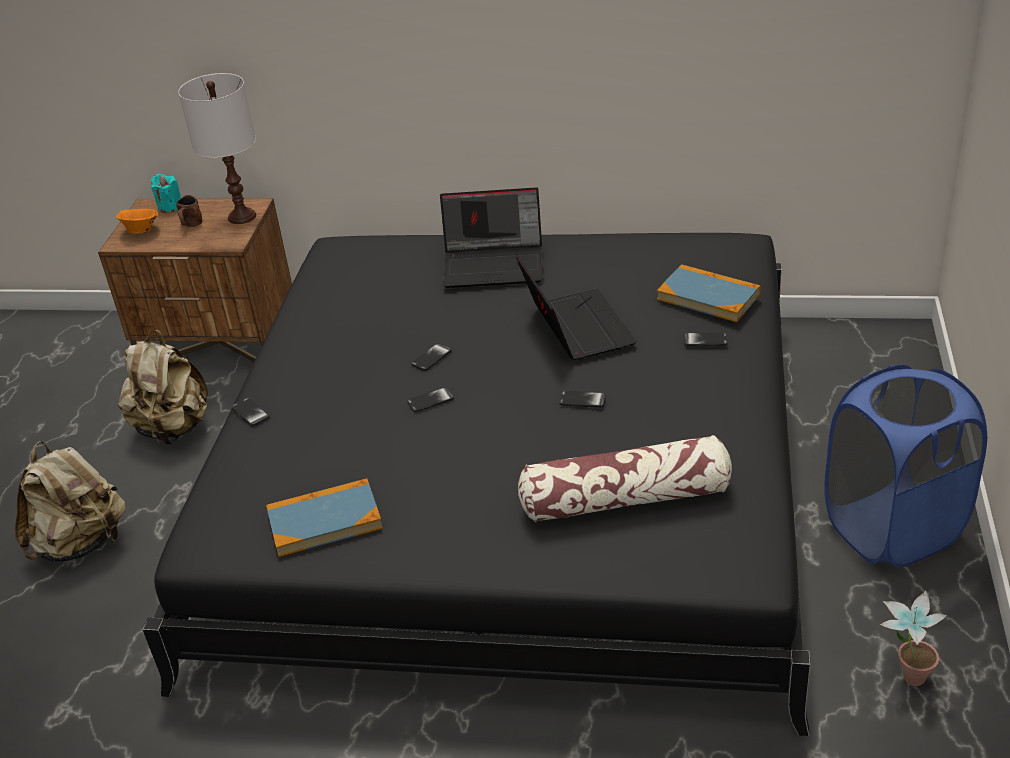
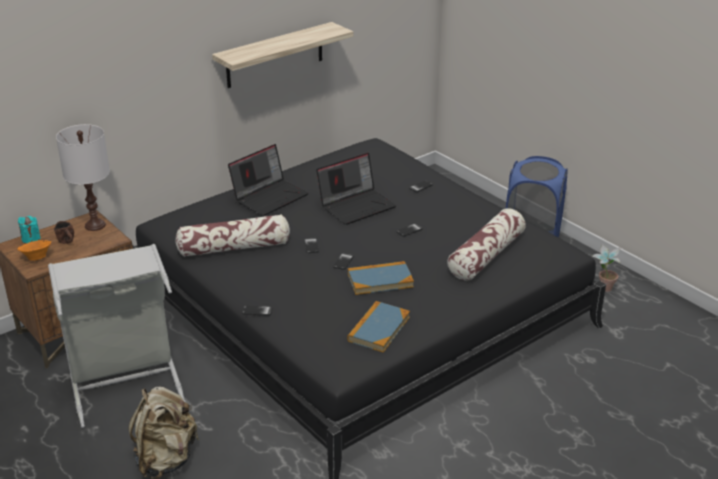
camera: 50 degrees left, 5 degrees down
beige backpack [118,330,208,445] -> grey laundry basket [48,244,186,428]
laptop [515,254,637,360] -> laptop turned 120 degrees clockwise [316,153,397,225]
book [657,264,761,322] -> book moved to [348,261,414,295]
none -> pillow [175,214,290,257]
none -> shelf [212,22,353,88]

